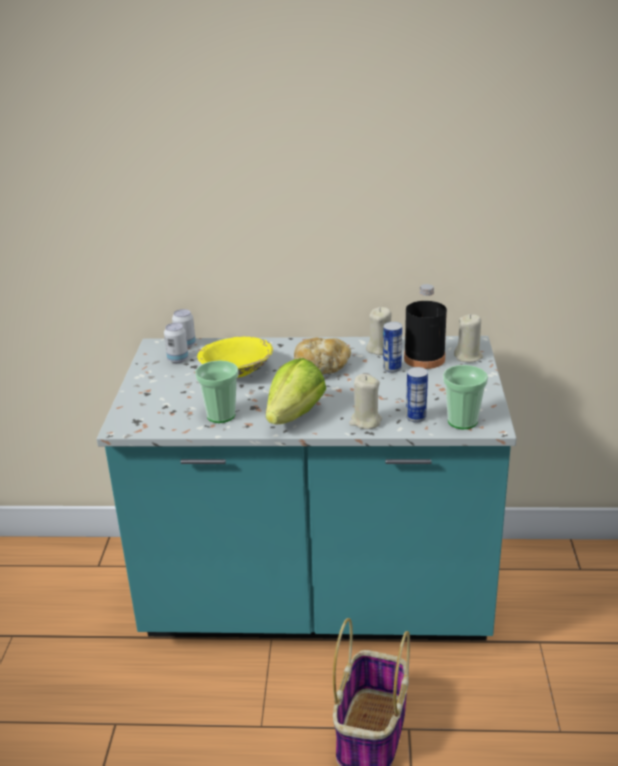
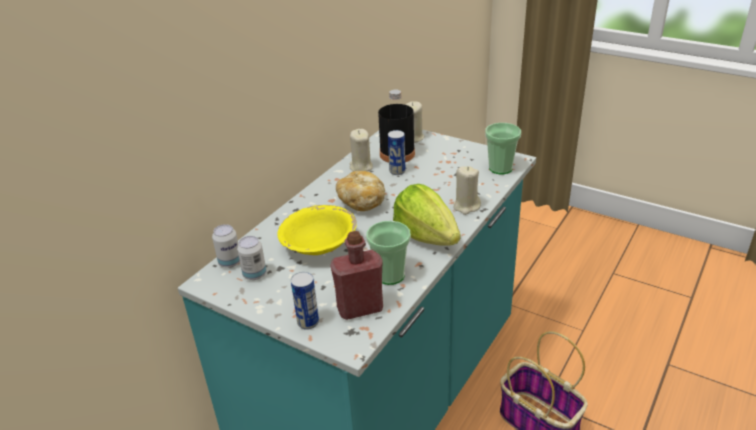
camera: 60 degrees left, 5 degrees up
can [406,367,428,423] -> can moved to [291,272,319,330]
none -> red bottle [330,231,383,320]

